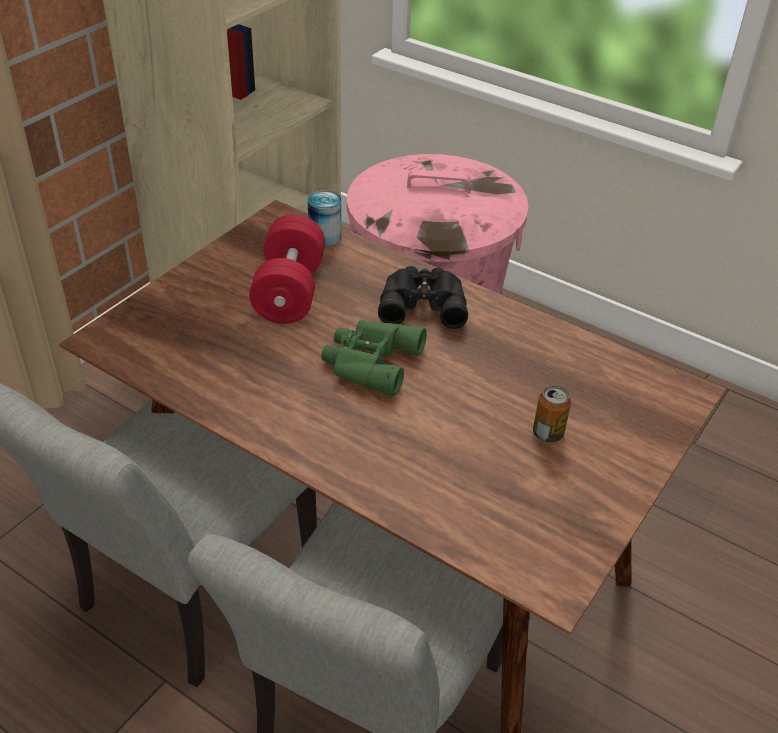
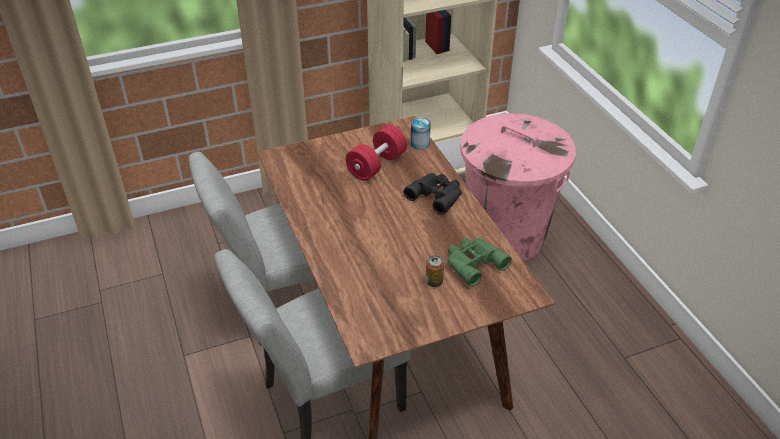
camera: 35 degrees right, 0 degrees up
green binoculars [321,319,427,396] -> green binoculars moved to [447,238,512,287]

